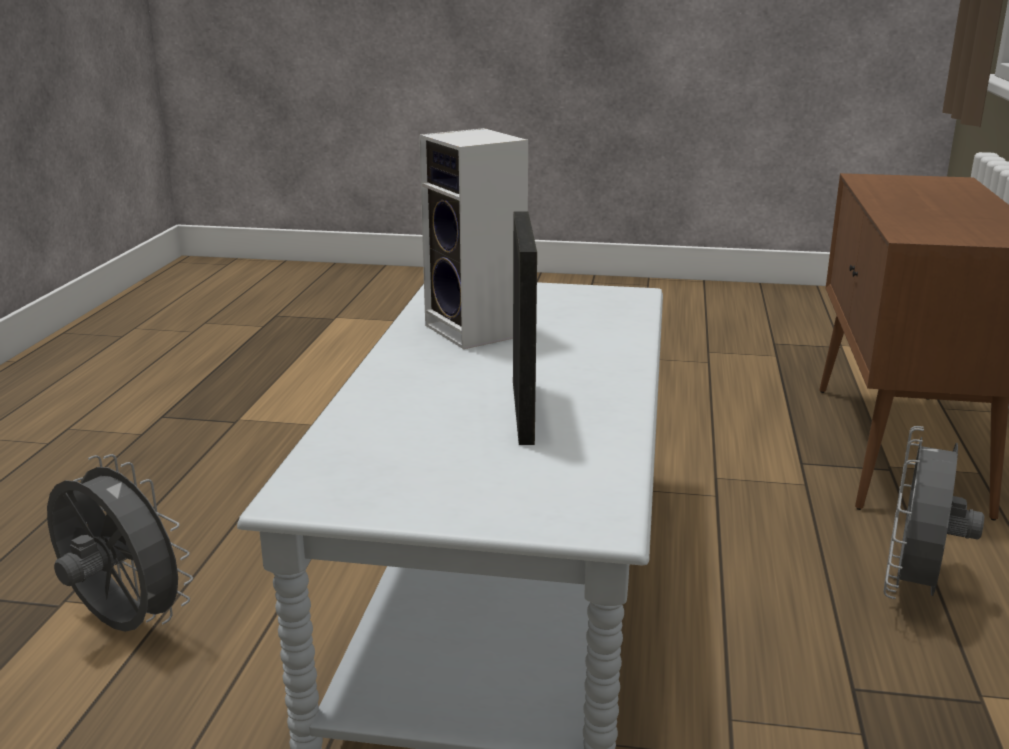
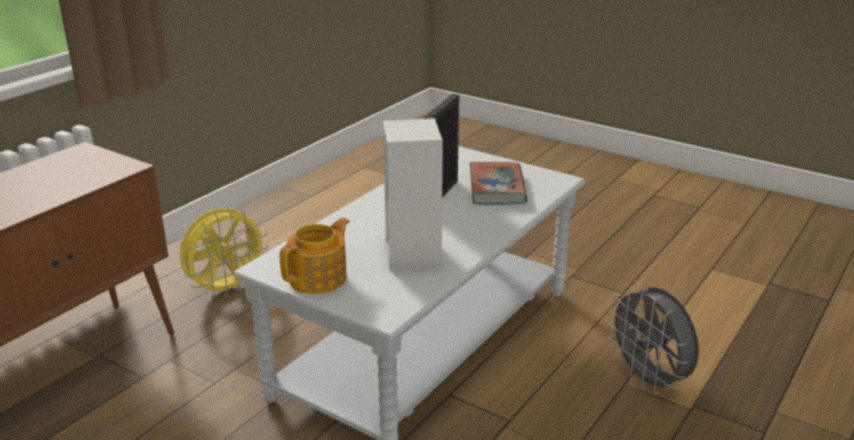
camera: 155 degrees left, 5 degrees up
grey fan [883,426,984,599] -> yellow fan [180,208,269,298]
none -> teapot [280,217,350,294]
none -> book [469,162,528,205]

